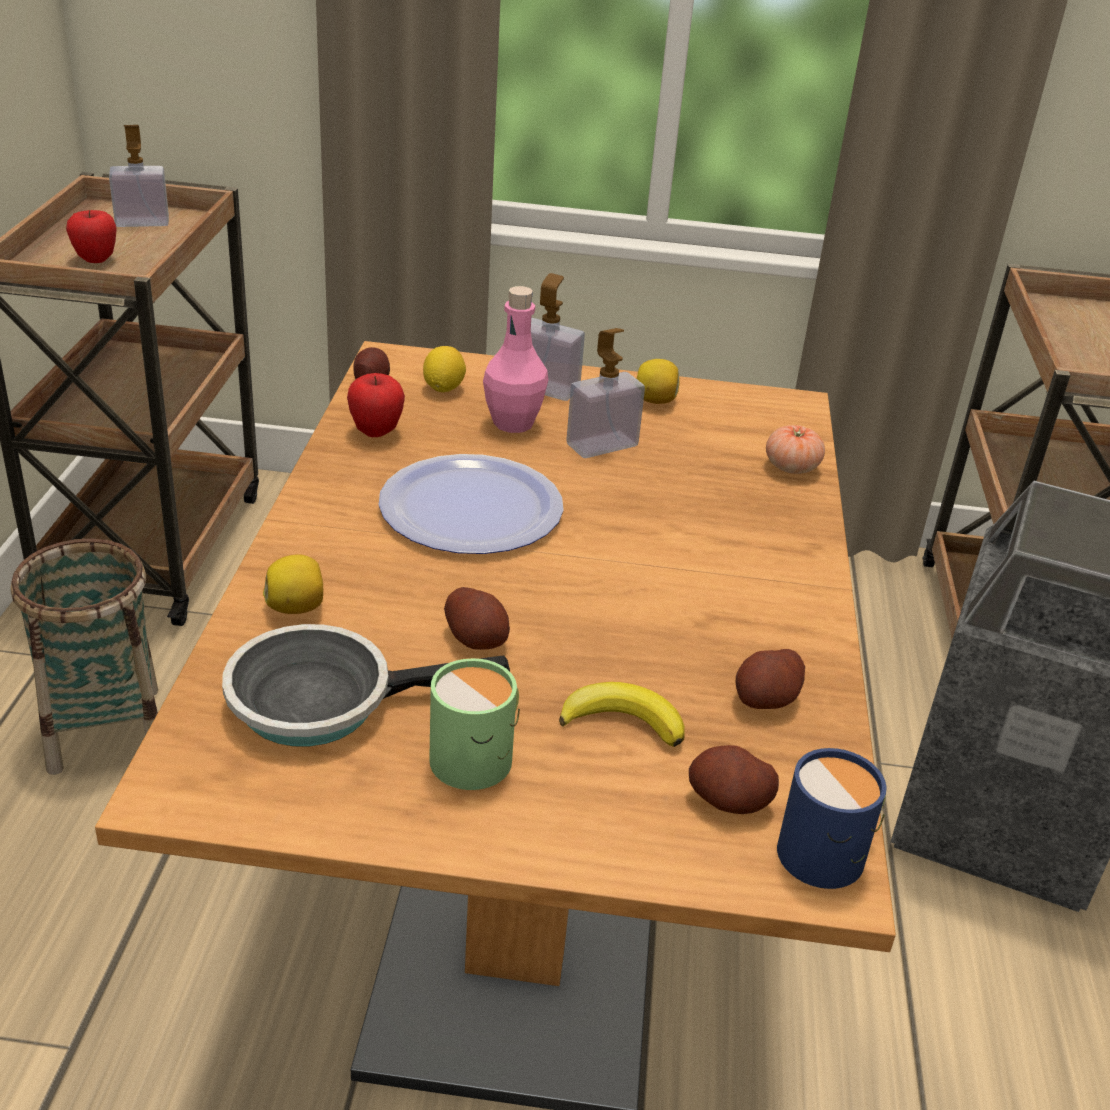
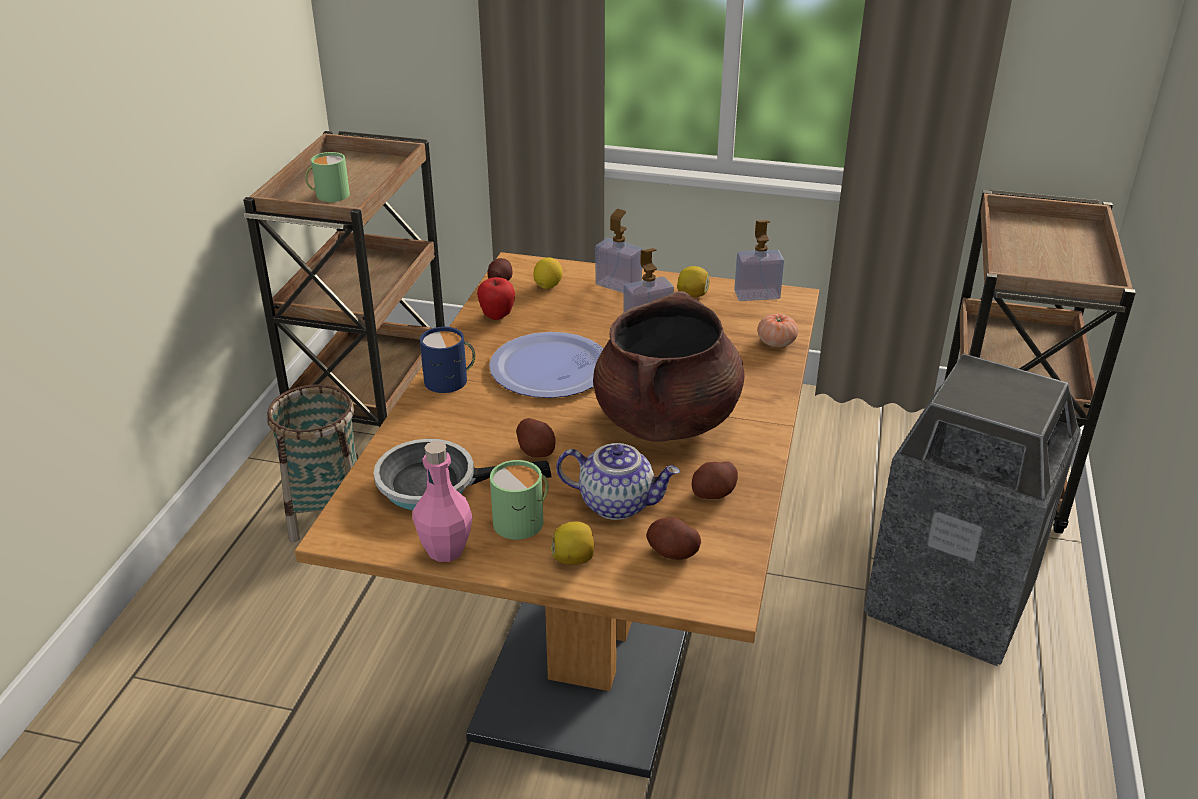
camera: 10 degrees right, 0 degrees up
apple [66,210,117,263] -> green mug [305,152,350,202]
soap dispenser [109,125,169,227] -> soap dispenser moved to [734,220,784,301]
lemon [263,554,323,614] -> lemon moved to [551,521,594,565]
pink bottle [483,286,548,433] -> pink bottle moved to [412,441,473,562]
banana [559,682,685,747] -> teapot [556,443,680,520]
blue mug [777,748,886,889] -> blue mug moved to [420,327,475,393]
none -> brown cooking pot [593,291,745,442]

